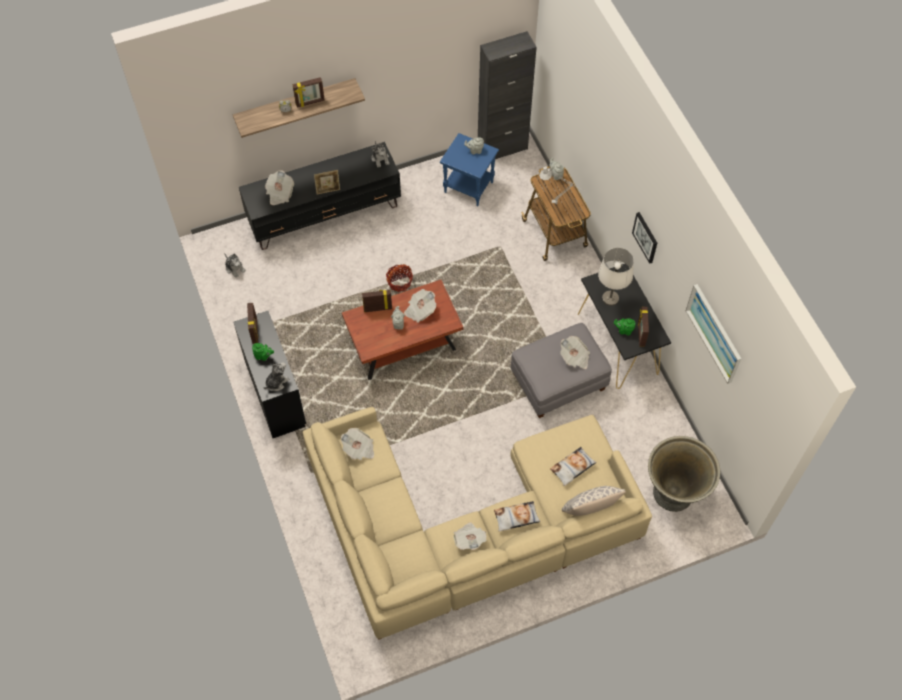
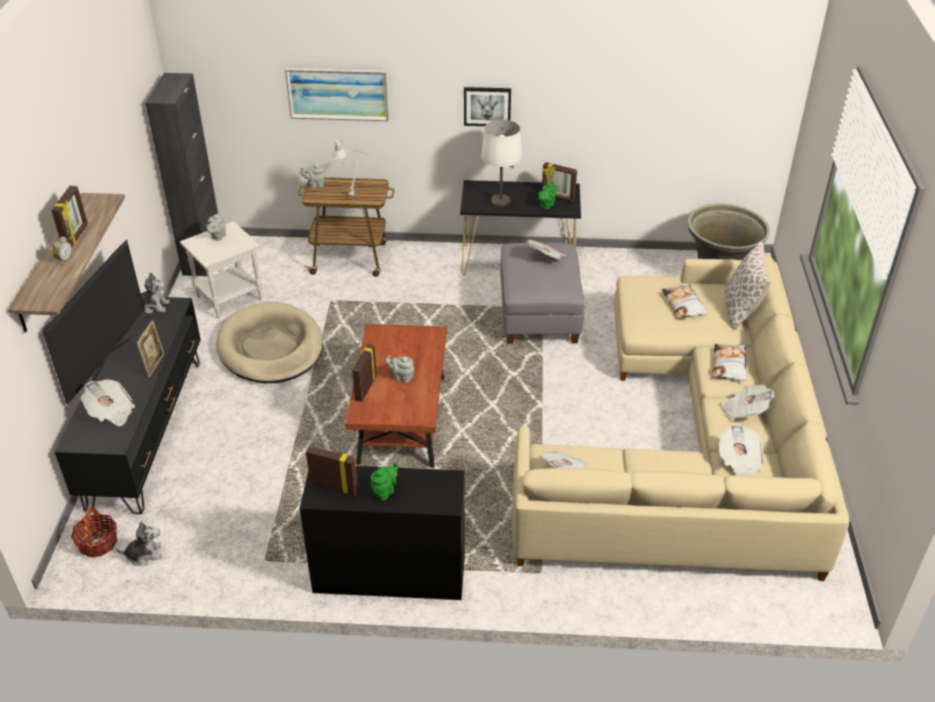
camera: 65 degrees left, 20 degrees down
plush toy [263,362,289,391] -> none
basket [386,264,413,292] -> basket moved to [71,507,118,557]
newspaper [404,289,436,323] -> newspaper moved to [718,424,764,476]
blue side table [440,133,499,206] -> white side table [180,221,262,319]
picture [686,284,741,384] -> picture moved to [285,68,389,121]
none -> television [42,239,145,405]
none -> beige dog bed [216,302,323,383]

